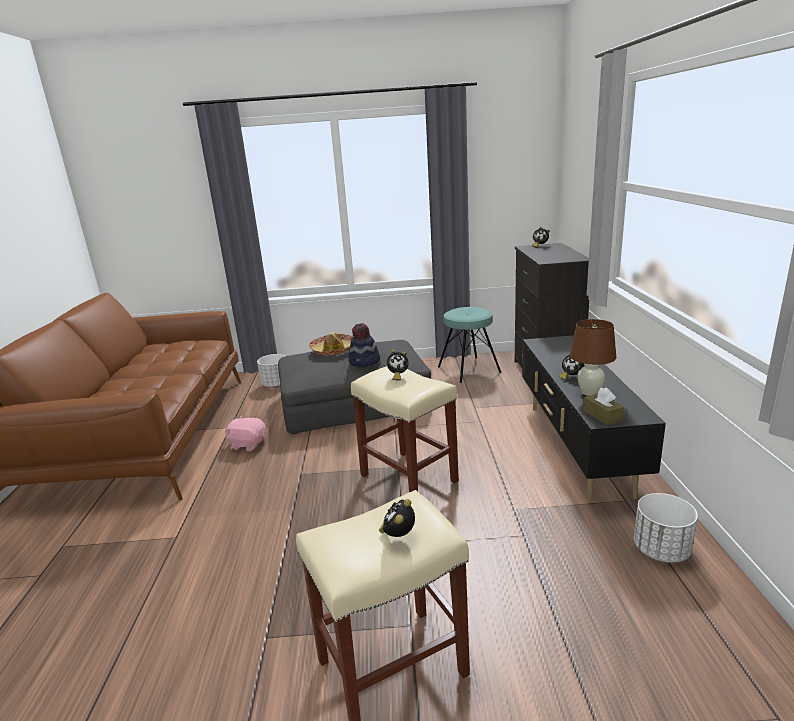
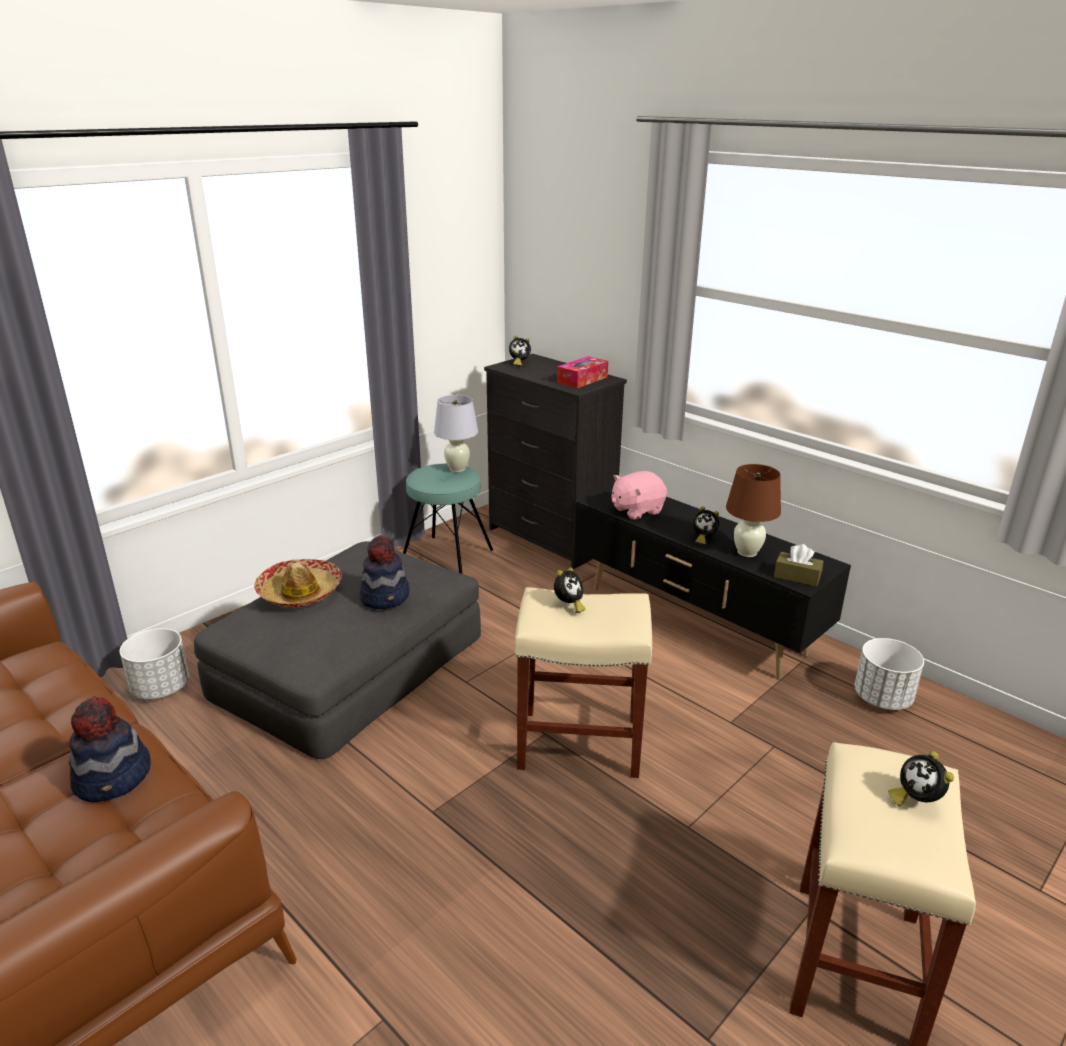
camera: 45 degrees left, 5 degrees up
pink plush toy [225,416,266,452] -> pink plush toy moved to [612,471,667,520]
none -> hat [69,696,151,802]
none -> white table lamp [434,395,478,472]
none -> tissue box [557,356,608,388]

